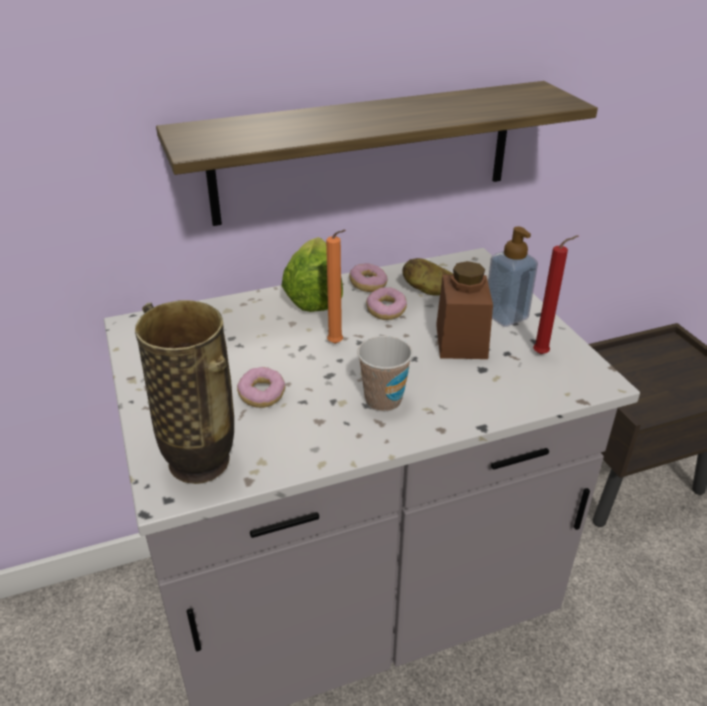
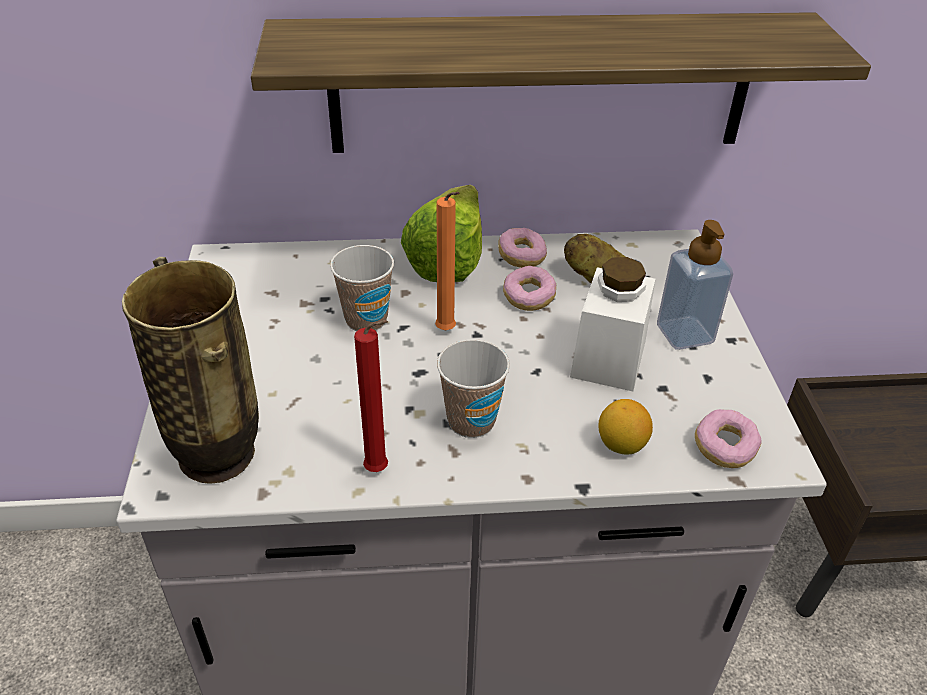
camera: 15 degrees right, 5 degrees up
donut [237,367,285,408] -> donut moved to [695,409,761,468]
brown jar [436,261,493,359] -> white jar [570,257,655,391]
red candle [533,235,578,354] -> red candle moved to [354,320,388,472]
none -> cup [330,245,394,331]
none -> lemon [598,399,653,455]

